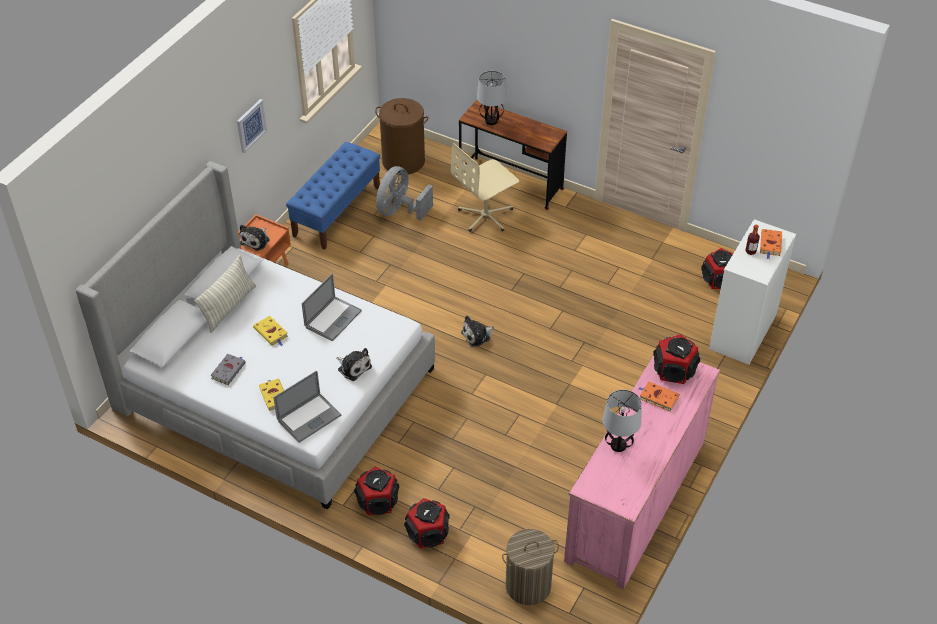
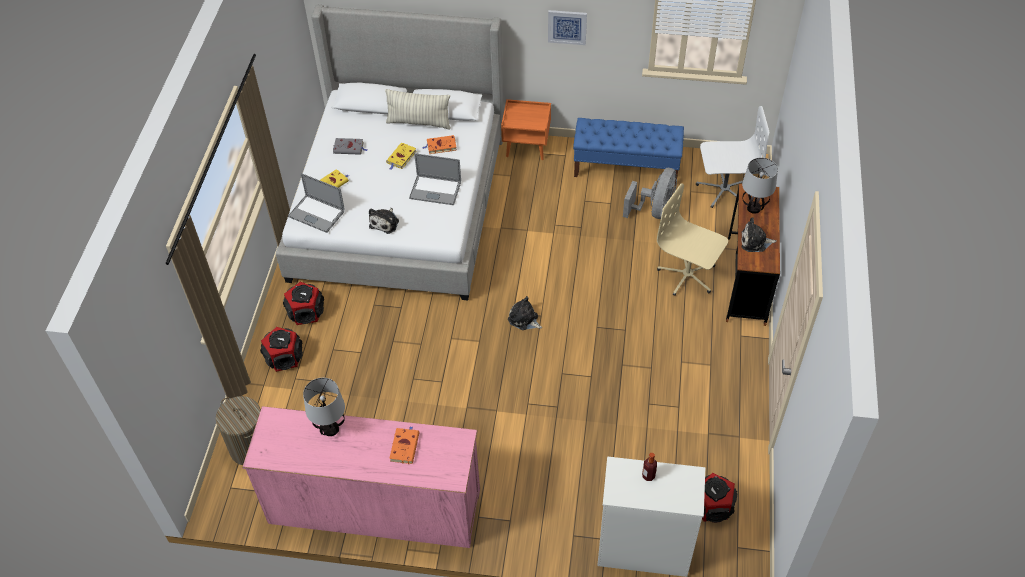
camera: 70 degrees right, 5 degrees up
plush toy [240,225,269,251] -> plush toy moved to [741,217,777,252]
brown laundry basket [375,98,429,175] -> white office chair [696,106,769,208]
grey fan [376,166,433,221] -> grey fan turned 105 degrees clockwise [623,168,677,219]
speaker [653,334,700,384] -> none
orange book [760,229,782,259] -> orange book moved to [423,135,457,154]

